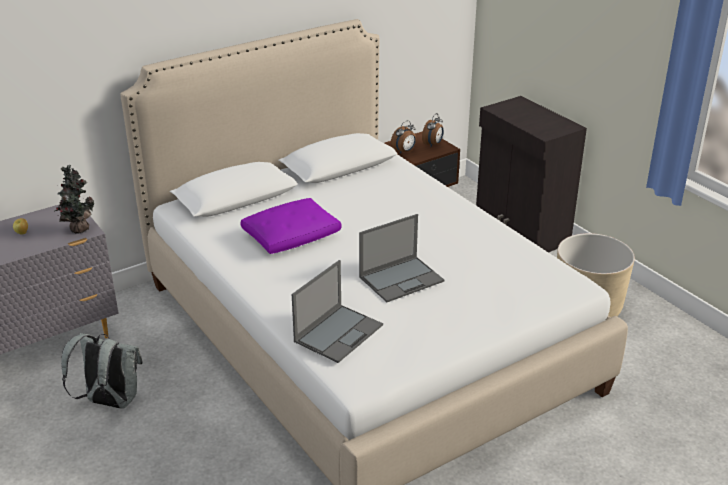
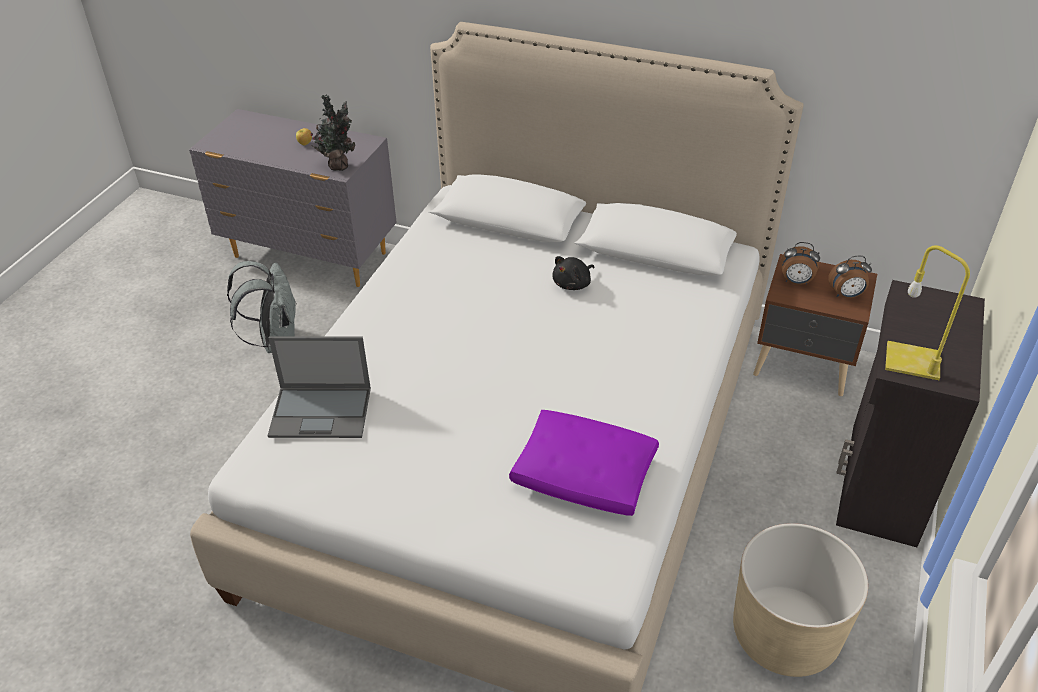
camera: 55 degrees right, 10 degrees up
purple pillow [240,198,341,254] -> purple pillow moved to [509,410,659,516]
laptop [359,214,444,302] -> none
none -> black plush toy [552,256,594,290]
none -> yellow table lamp [885,245,970,380]

